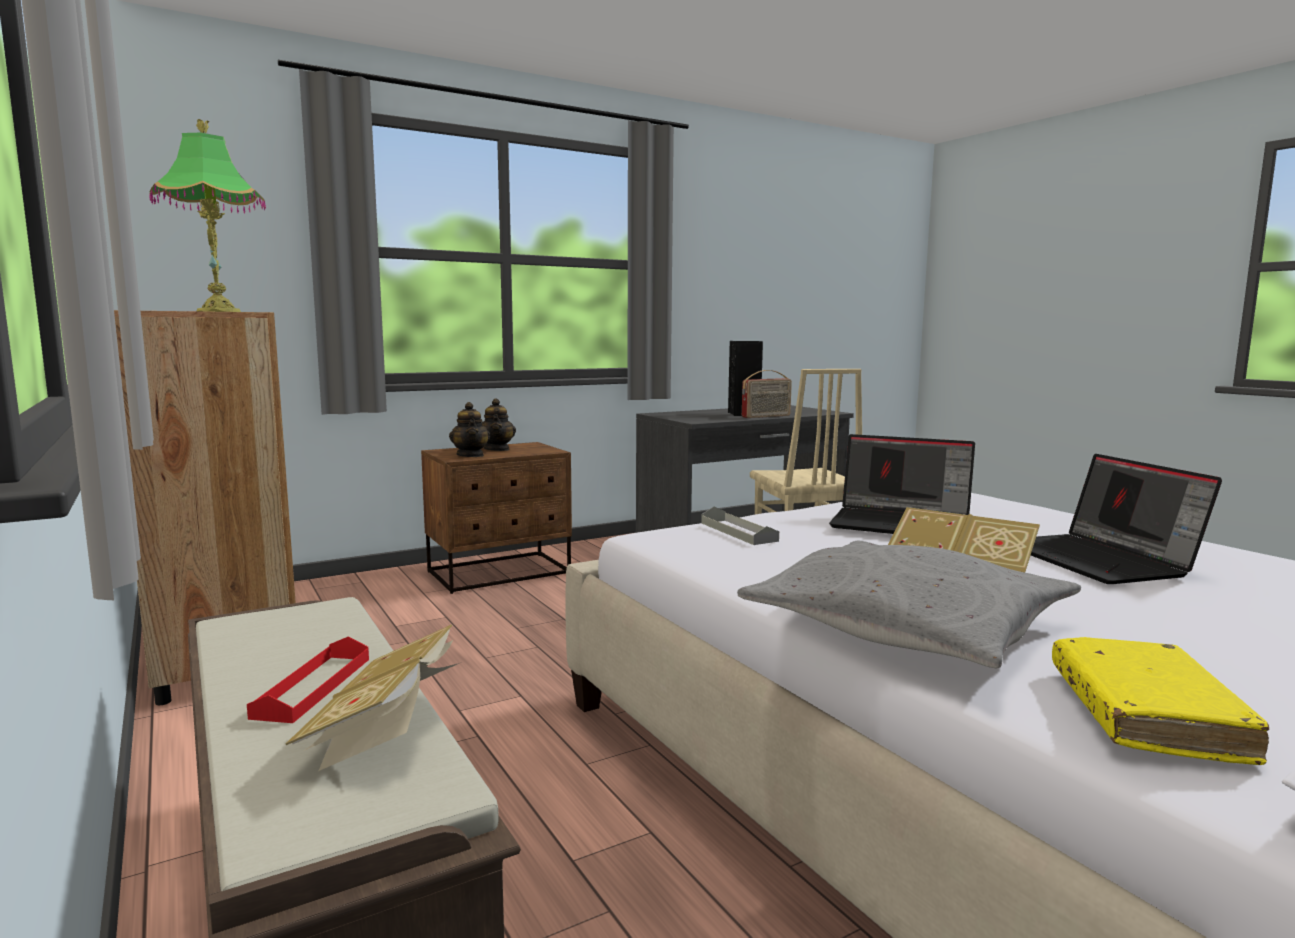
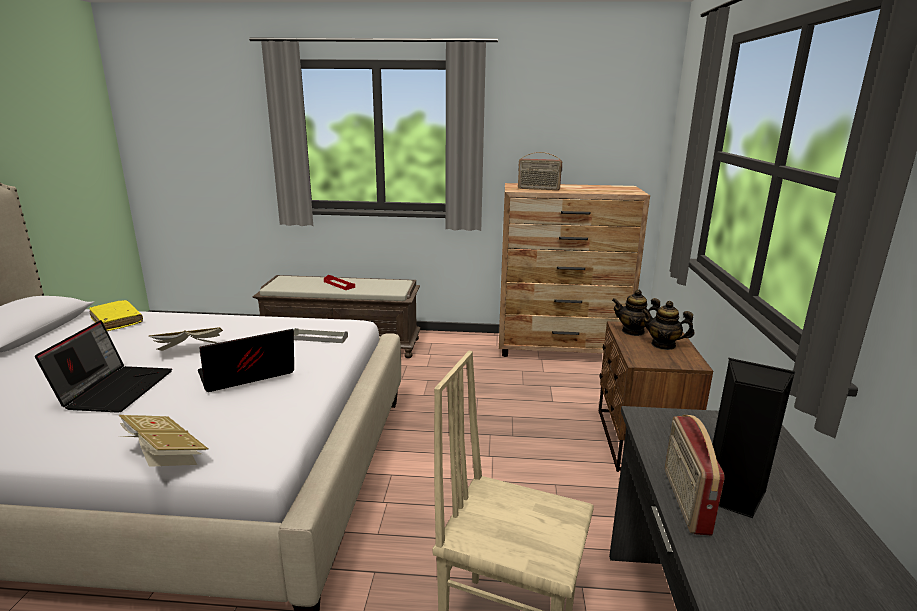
camera: 125 degrees right, 10 degrees up
table lamp [149,119,266,312] -> radio [518,152,562,190]
book [286,624,459,771] -> book moved to [119,415,208,467]
grey pillow [737,541,1081,668] -> none
laptop [1031,454,1222,584] -> laptop turned 75 degrees clockwise [35,320,172,413]

